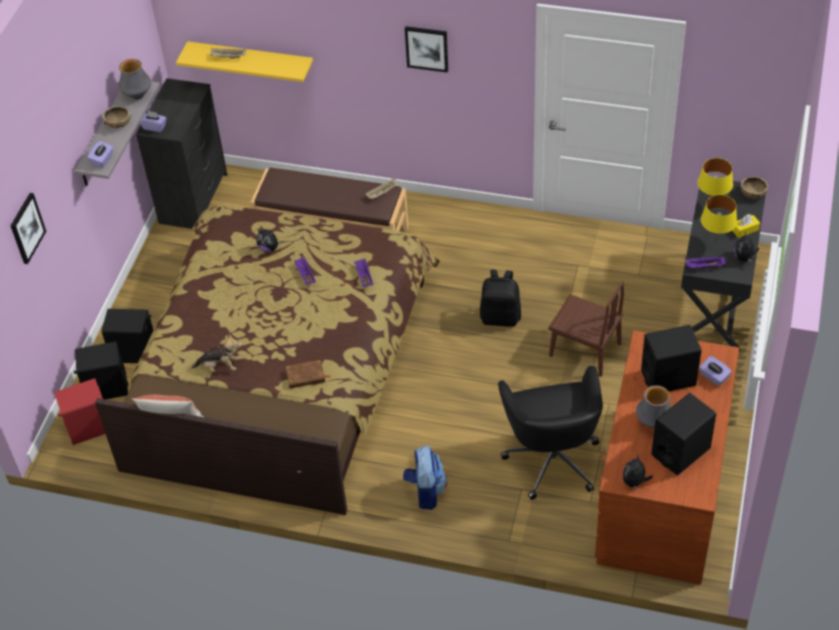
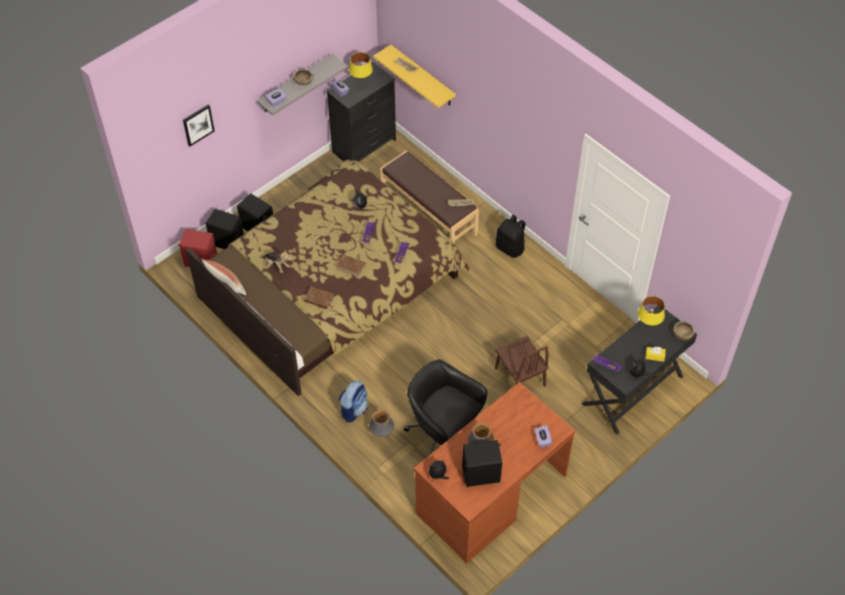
camera: 30 degrees right, 5 degrees up
vase [118,59,151,100] -> vase moved to [369,410,394,437]
picture [405,26,448,73] -> none
black backpack [480,270,521,327] -> black backpack moved to [496,215,526,258]
black office chair [498,366,603,500] -> black office chair turned 105 degrees clockwise [404,360,487,458]
black speaker [641,325,701,391] -> none
yellow table lamp [701,195,737,243] -> yellow table lamp moved to [349,52,373,85]
none -> brown book [336,254,365,276]

